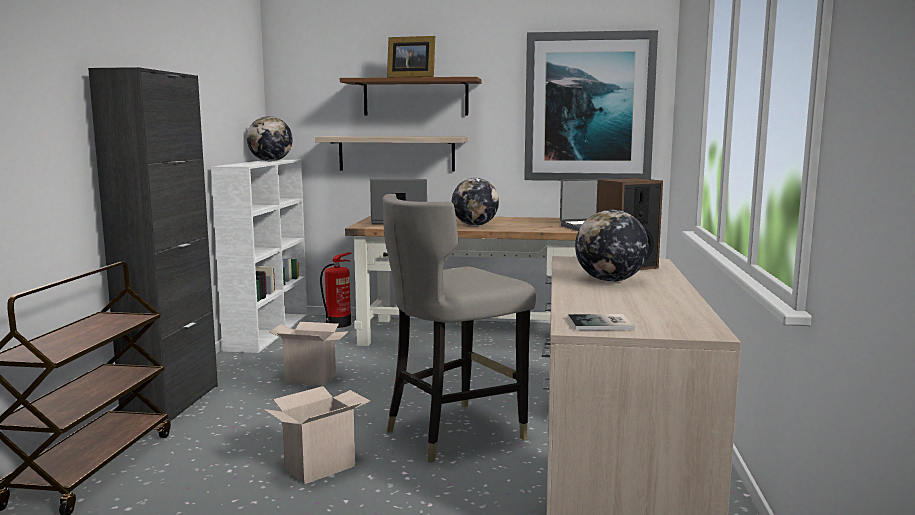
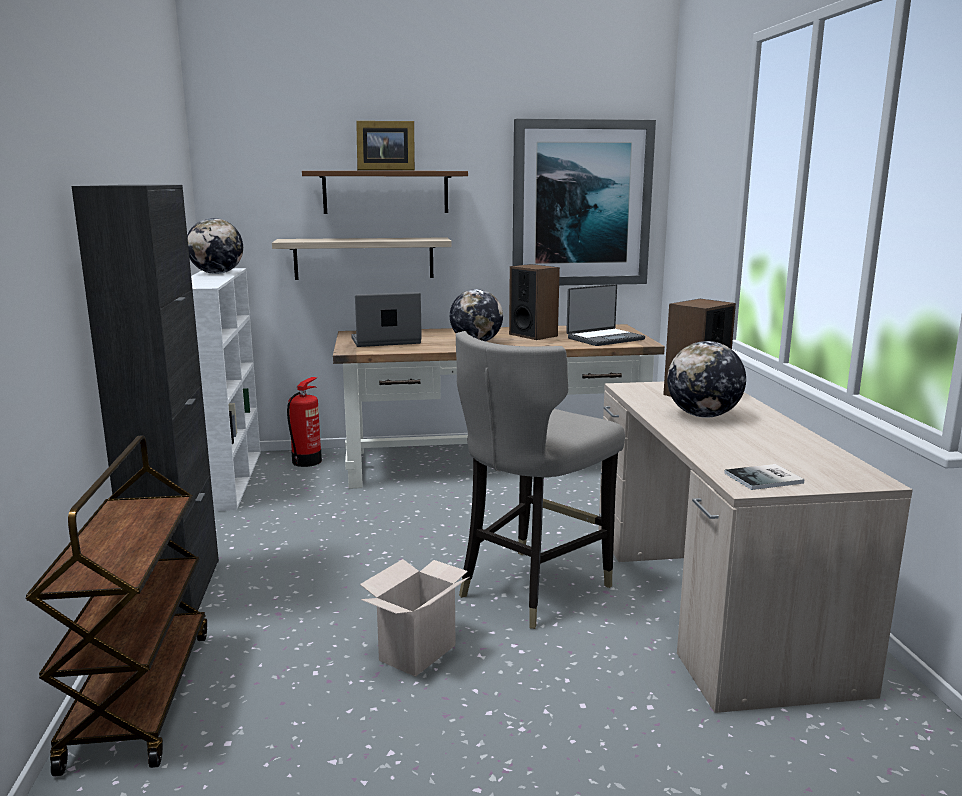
camera: 15 degrees left, 5 degrees up
cardboard box [269,322,349,385] -> none
none -> speaker [509,264,560,340]

